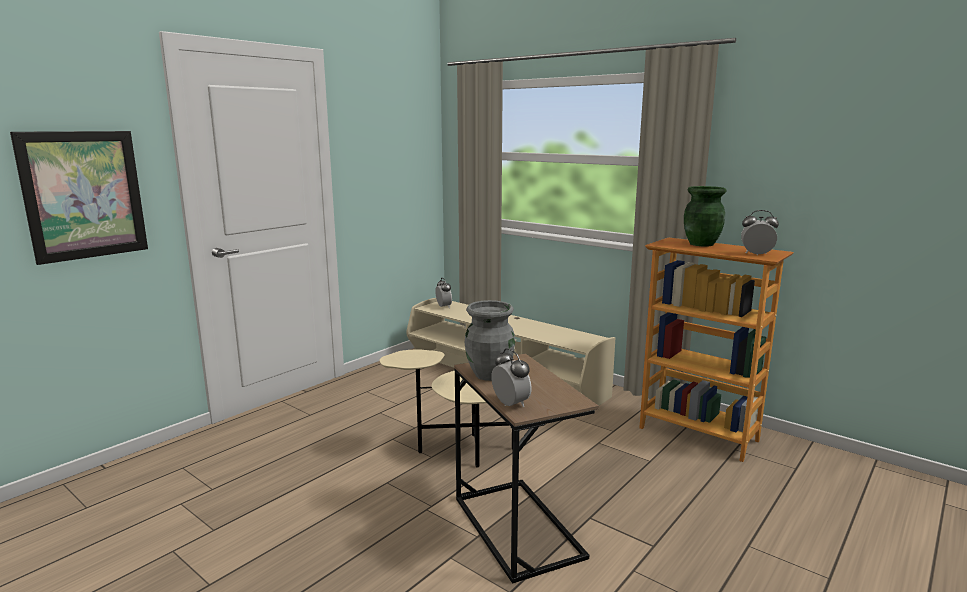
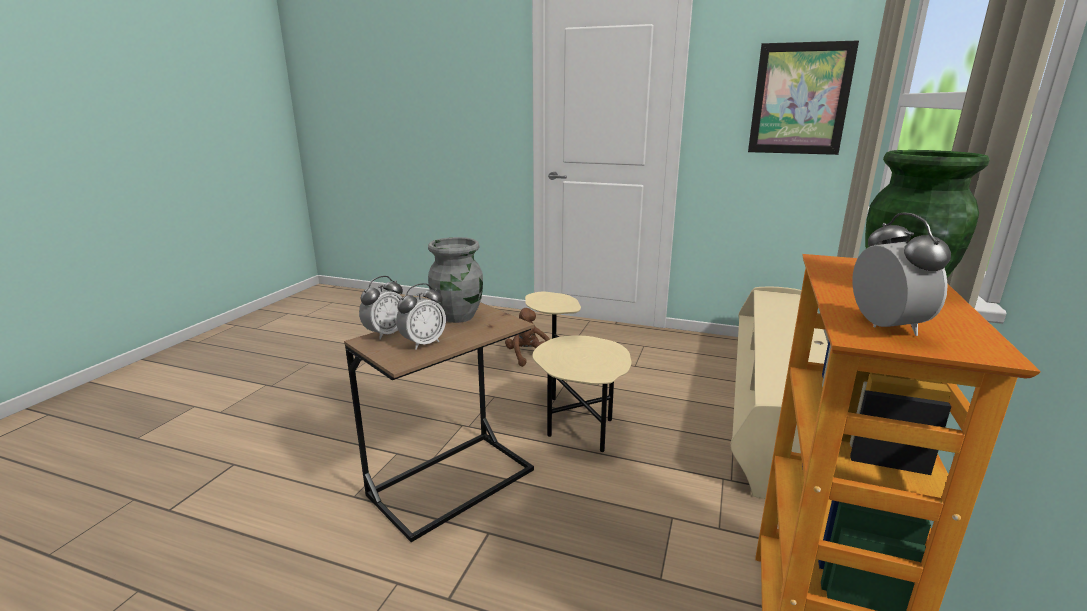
camera: 70 degrees right, 5 degrees up
picture [10,131,148,265] -> picture moved to [748,40,859,155]
alarm clock [435,278,452,308] -> alarm clock moved to [396,283,446,350]
none -> brown plush toy [505,308,550,367]

